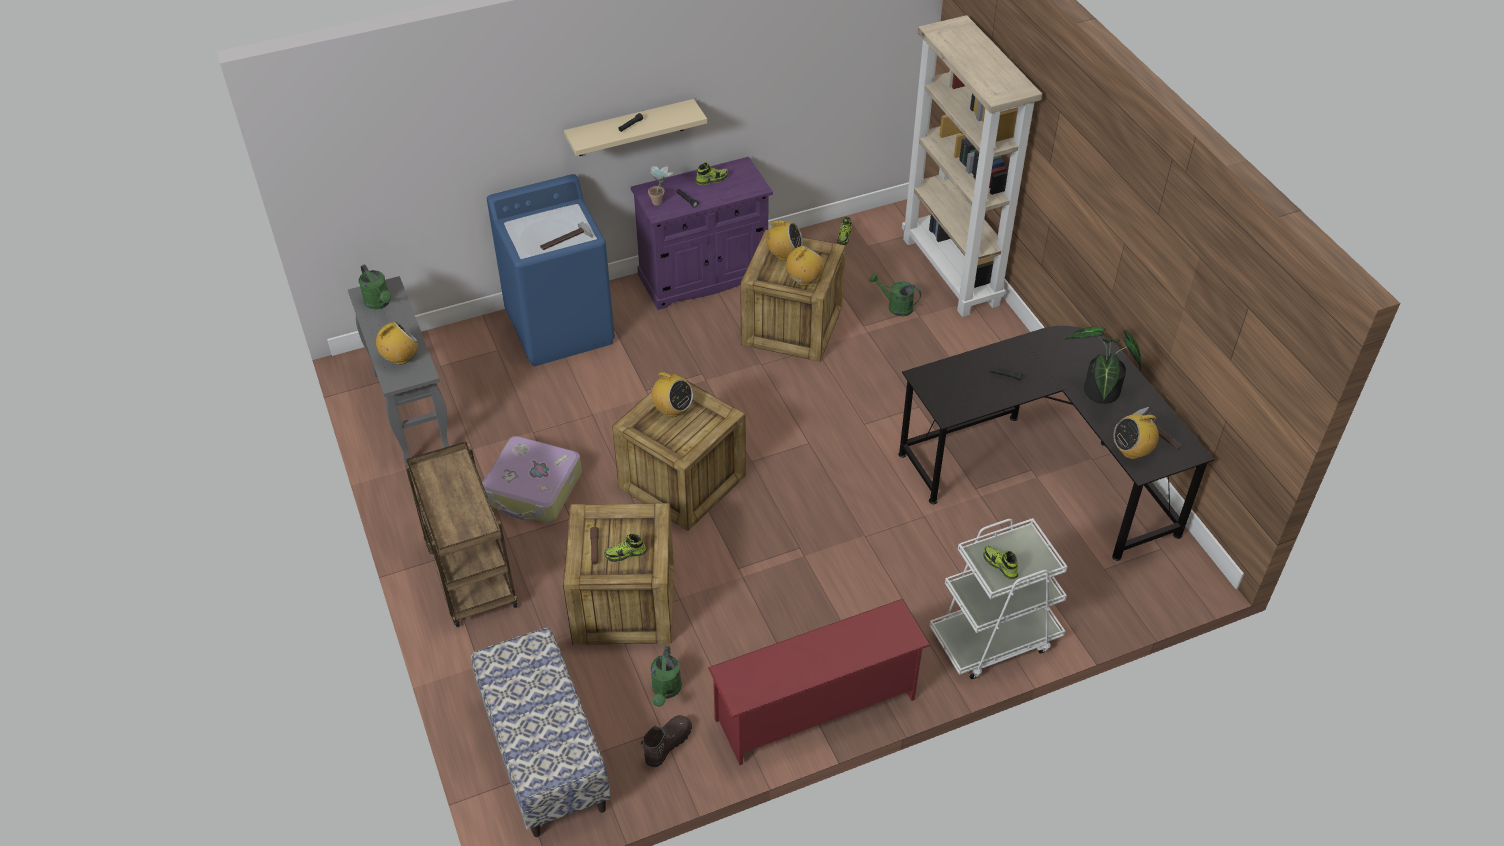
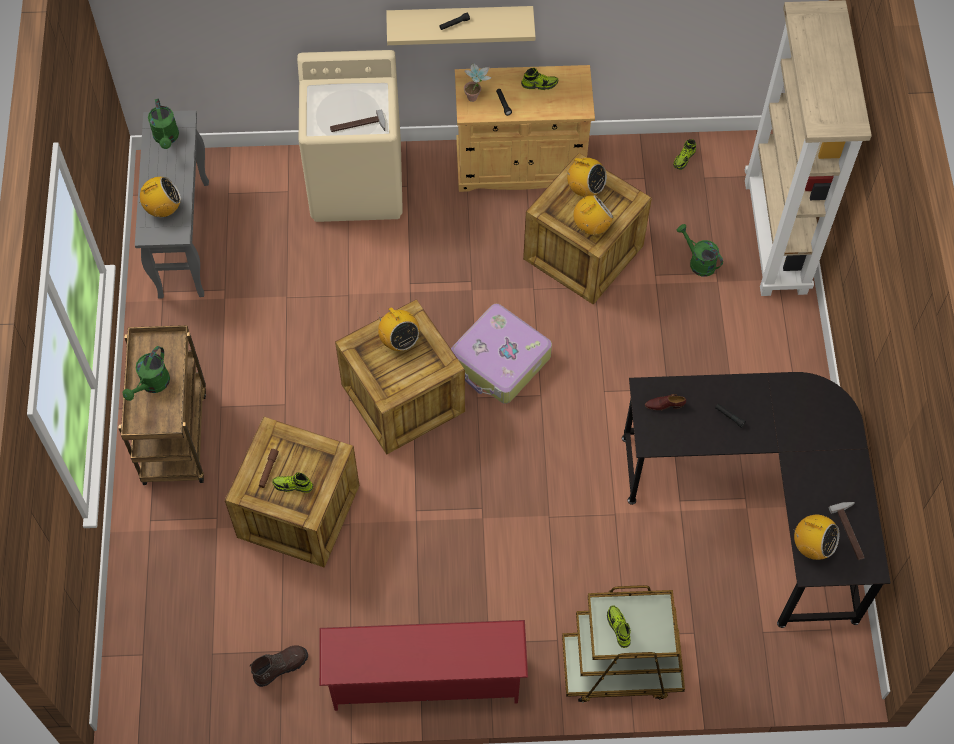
camera: 20 degrees right, 15 degrees up
bench [471,627,611,837] -> none
suitcase [482,436,582,523] -> suitcase moved to [451,304,552,404]
blue washing machine [487,174,615,366] -> beige washing machine [297,50,403,222]
purple cabinet [631,157,773,310] -> beige cabinet [455,65,595,192]
green watering can [650,646,682,707] -> green watering can moved to [122,346,170,401]
white cart [929,518,1067,679] -> brown cart [562,585,685,703]
potted plant [1065,327,1141,404] -> none
radio [1113,410,1159,459] -> radio turned 150 degrees counterclockwise [793,515,839,560]
none -> brown shoe [645,394,686,411]

